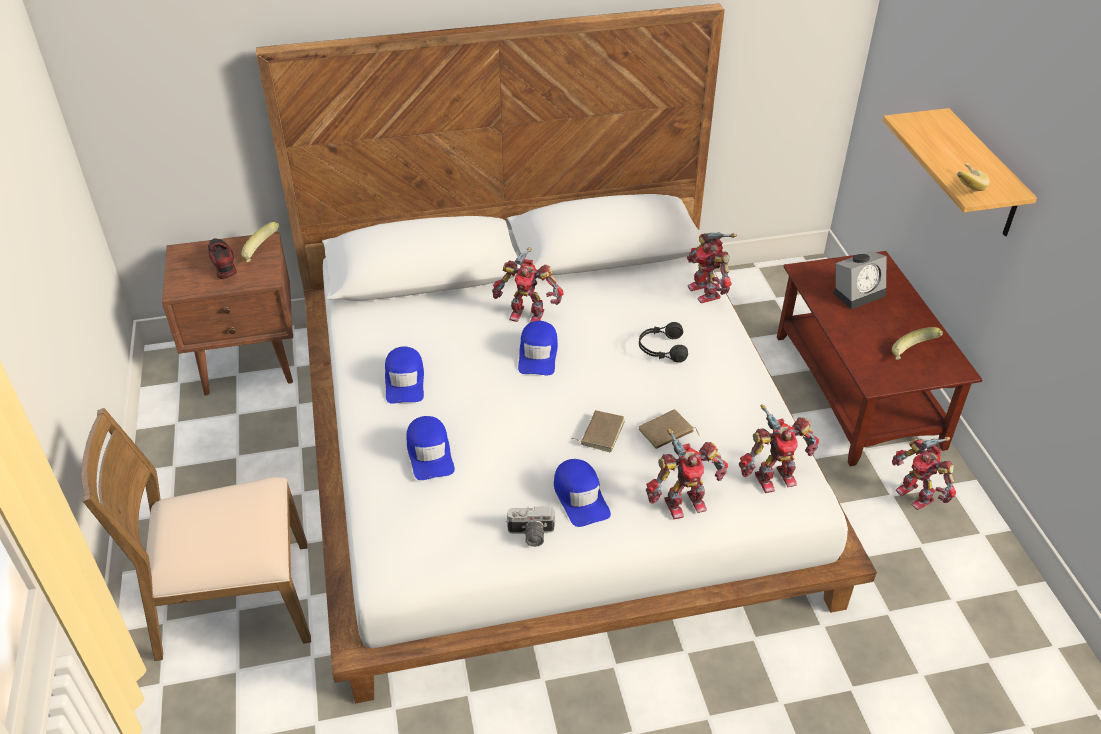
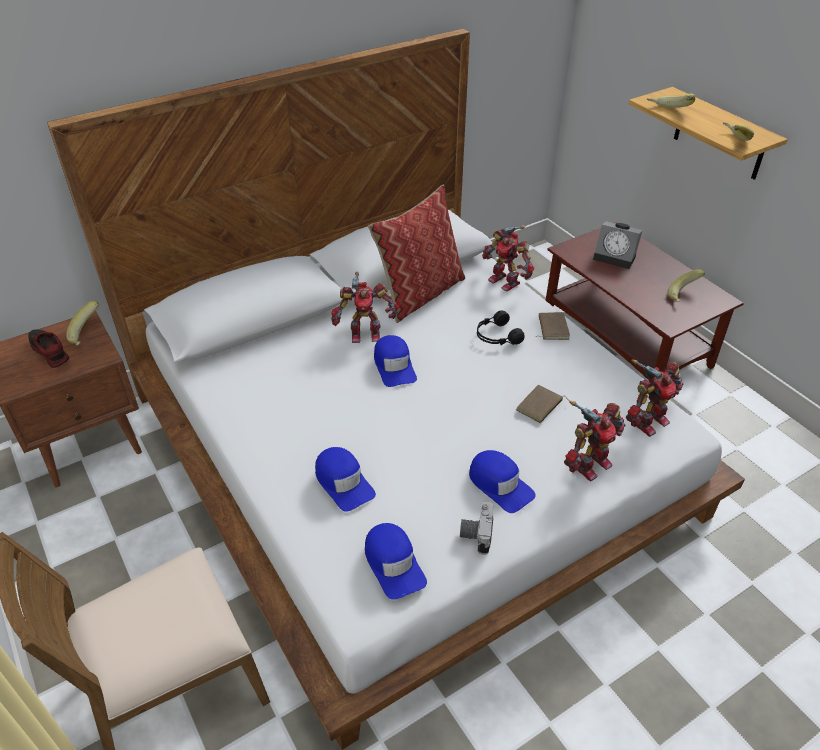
camera: 20 degrees left, 0 degrees up
blue cap [385,347,424,404] -> blue cap moved to [365,523,427,600]
camera [506,506,556,547] -> camera turned 120 degrees clockwise [460,502,493,555]
brown book [571,410,625,452] -> brown book moved to [535,312,570,340]
alarm clock [833,251,887,310] -> alarm clock turned 75 degrees clockwise [593,221,643,269]
toy robot [892,437,956,510] -> none
none -> pillow [368,184,465,323]
none -> banana [646,93,695,107]

